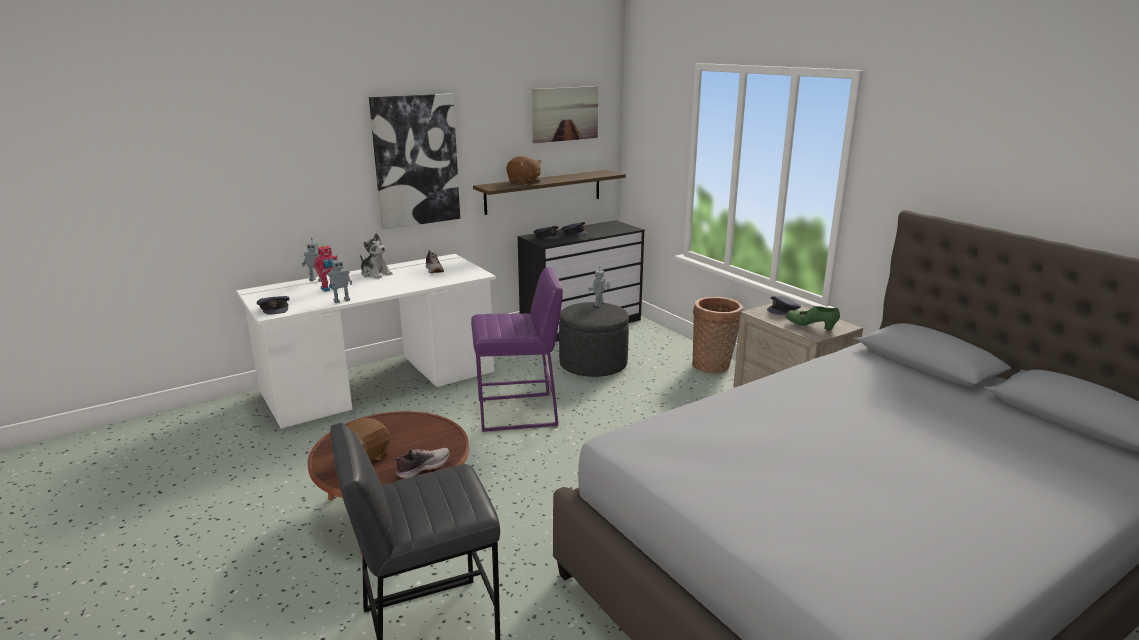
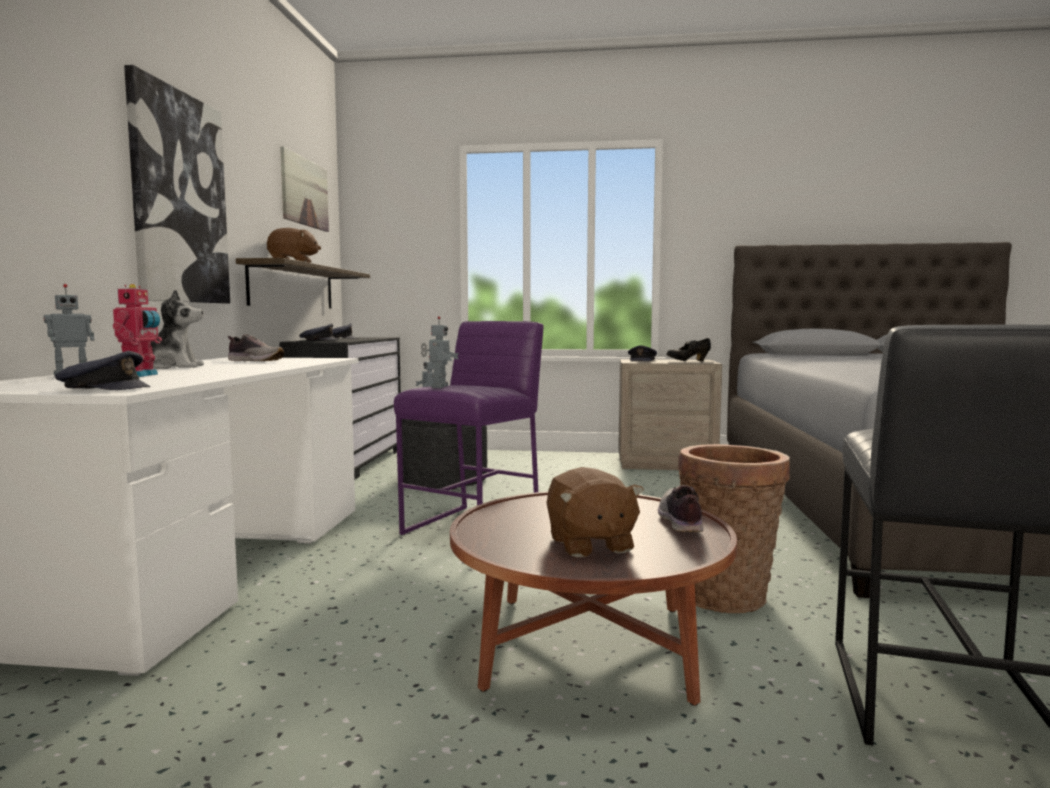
camera: 50 degrees left, 15 degrees down
toy robot [328,255,352,303] -> toy robot moved to [421,316,459,388]
basket [692,297,743,373] -> basket moved to [678,444,790,613]
green shoe [786,306,840,330] -> black shoe [666,338,711,361]

